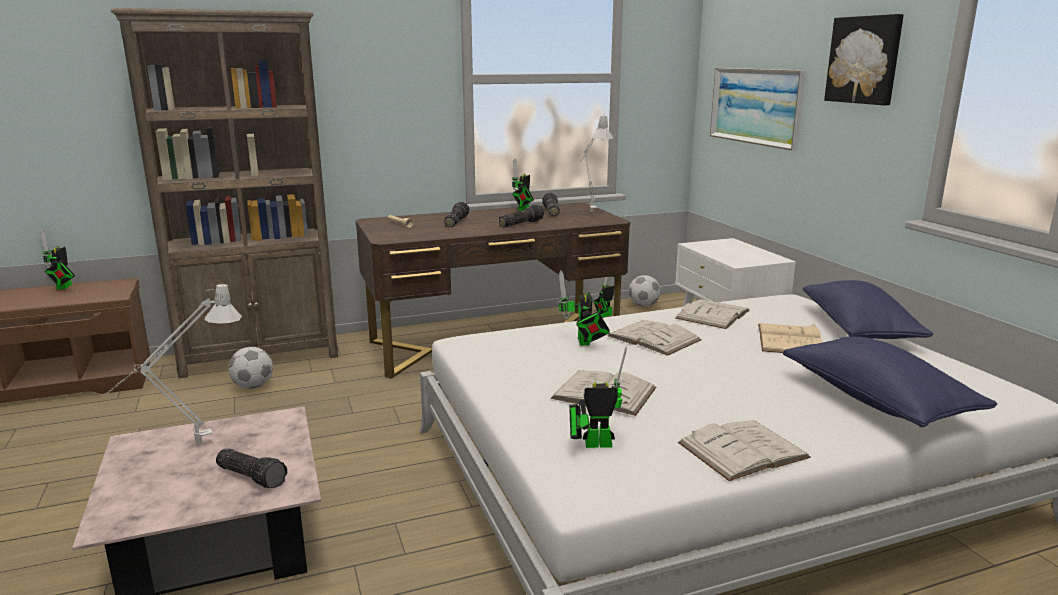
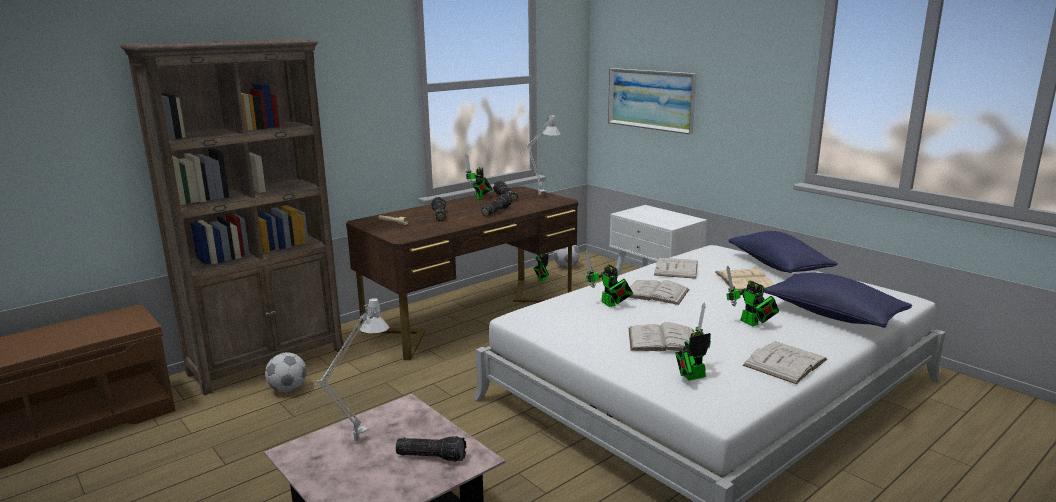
camera: 20 degrees left, 0 degrees up
toy robot [40,229,75,289] -> toy robot moved to [727,265,779,326]
picture [824,14,904,105] -> none

